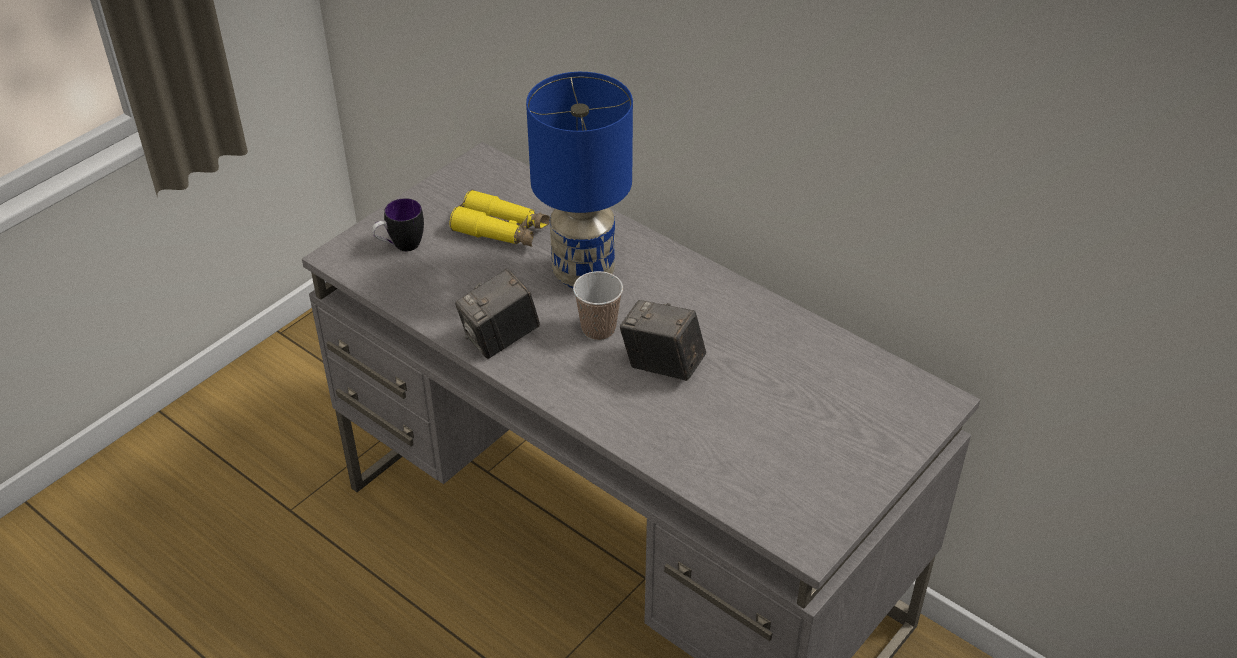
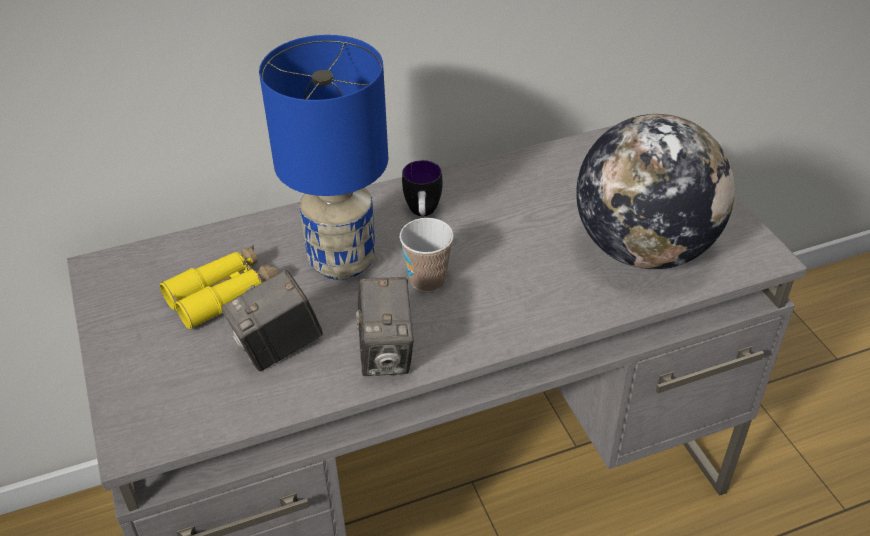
camera: 60 degrees left, 0 degrees up
mug [372,198,424,251] -> mug moved to [402,160,442,216]
camera [620,300,706,381] -> camera moved to [221,270,323,371]
none -> globe [576,114,735,269]

